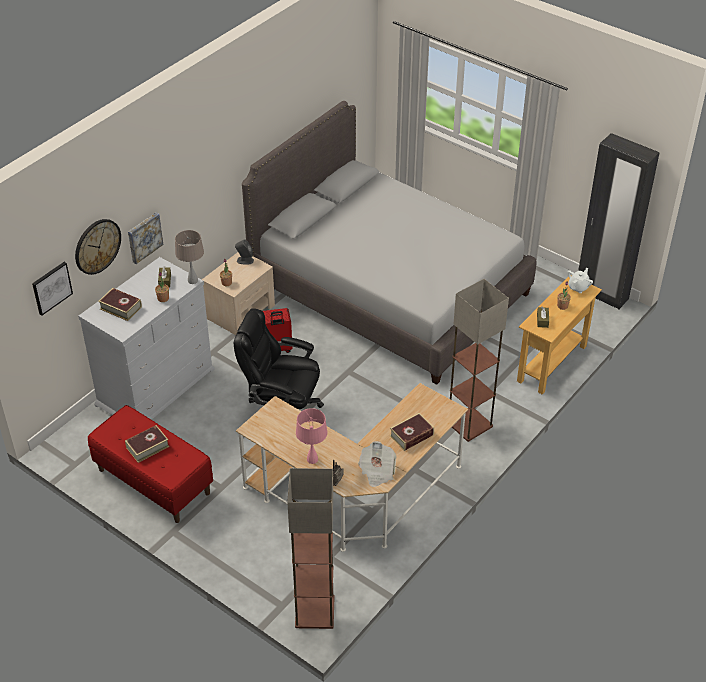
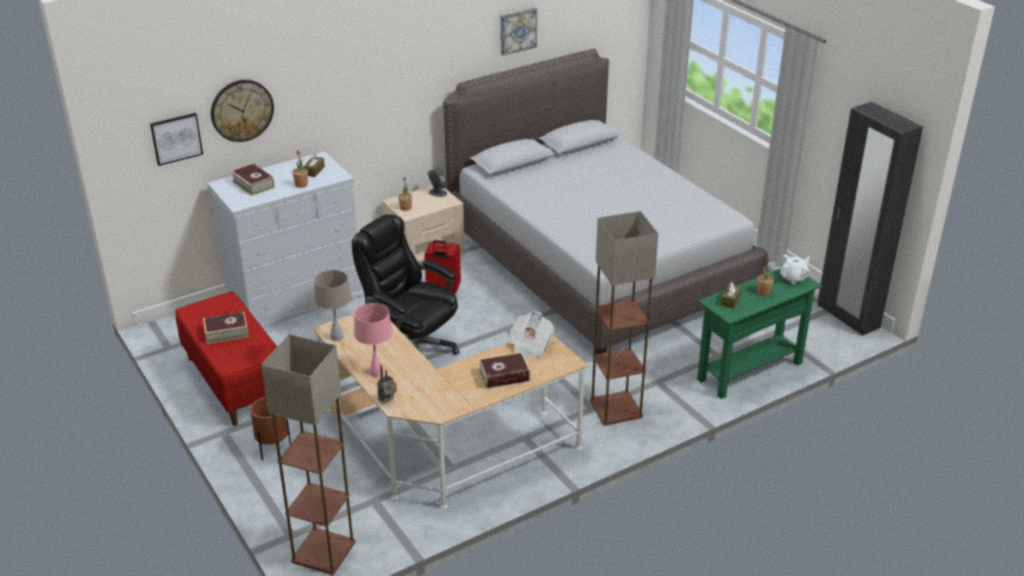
camera: 20 degrees right, 10 degrees down
picture [128,213,163,264] -> picture moved to [500,7,537,56]
beige table lamp [175,230,204,284] -> beige table lamp moved to [314,270,352,341]
newspaper [358,441,397,487] -> newspaper moved to [509,311,554,358]
beige console table [517,275,602,395] -> green console table [697,268,822,399]
none -> brown planter [250,397,291,461]

